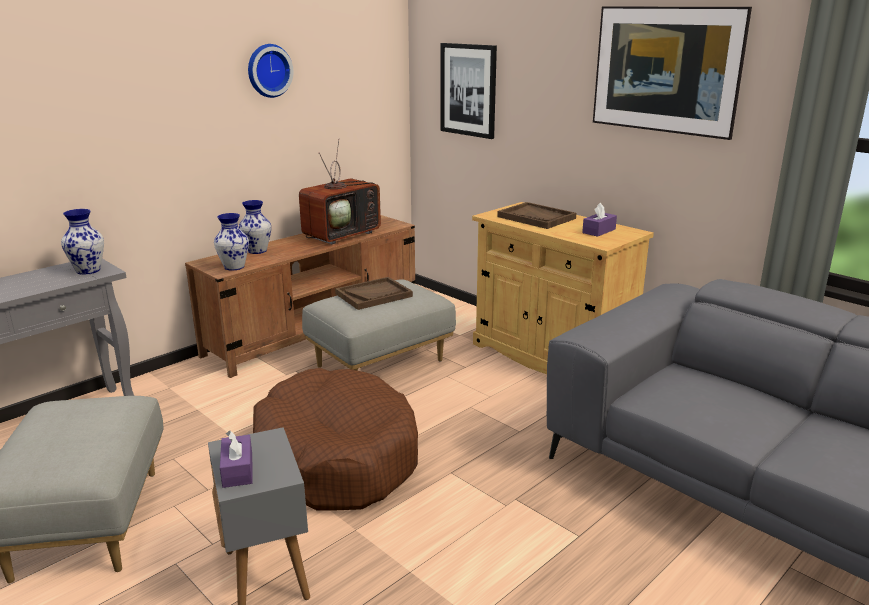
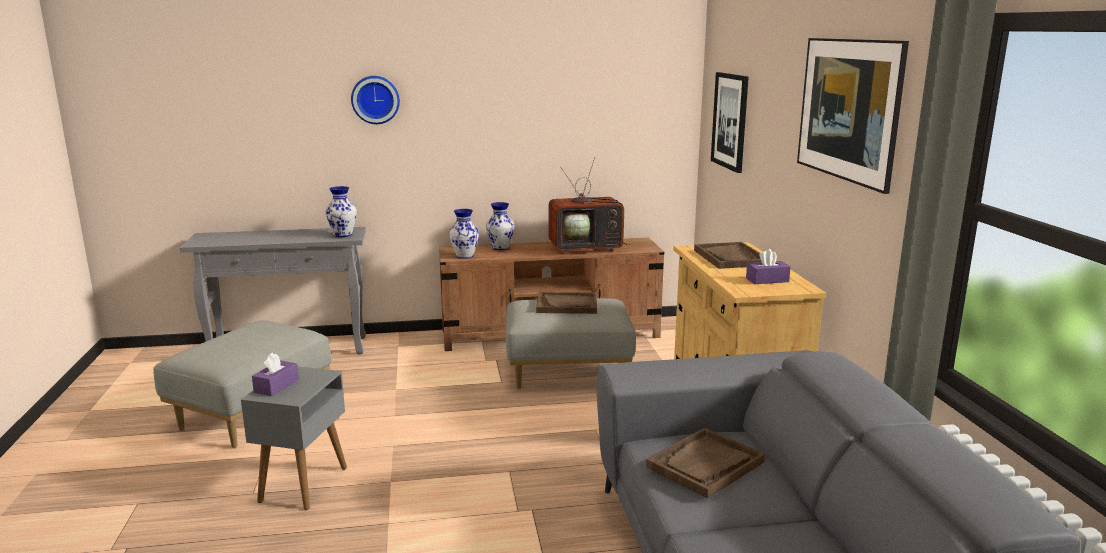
camera: 35 degrees right, 5 degrees down
wall clock [248,44,293,98] -> wall clock moved to [351,76,400,124]
brown dog bed [253,368,418,511] -> none
none -> brown tray [646,428,765,499]

